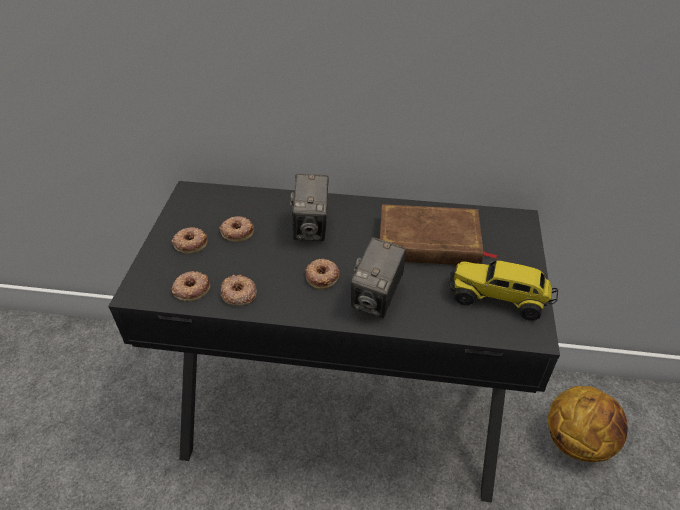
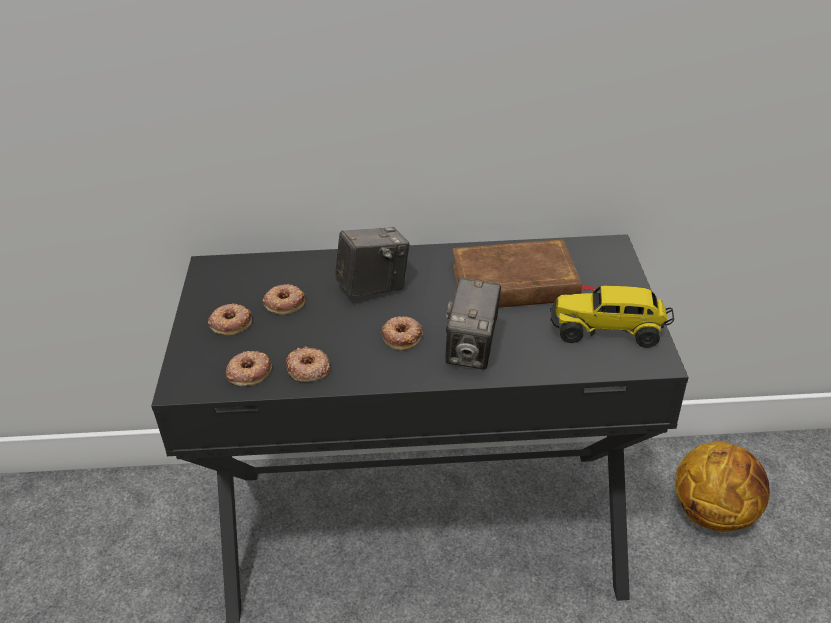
camera: 10 degrees left, 5 degrees down
camera [290,173,329,241] -> camera turned 105 degrees counterclockwise [335,227,410,297]

